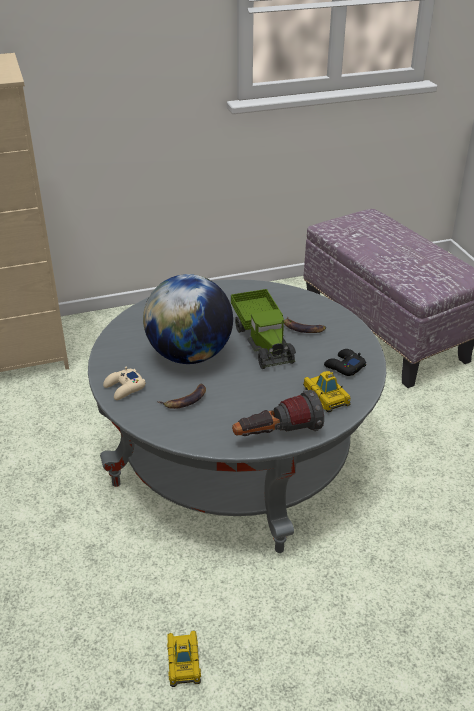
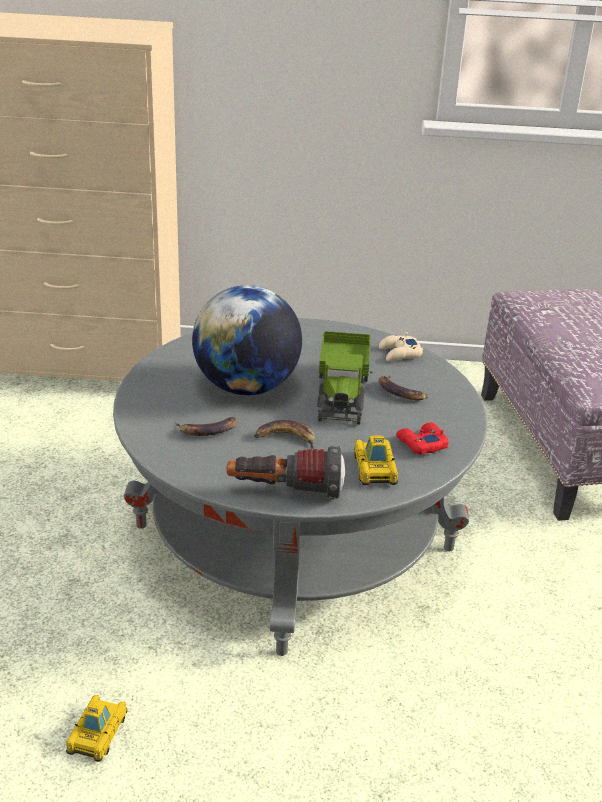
camera: 20 degrees right, 5 degrees down
beige game controller [103,366,146,400] -> beige game controller moved to [379,332,423,362]
black game controller [324,349,366,376] -> red game controller [396,423,449,454]
none -> banana [254,420,315,450]

